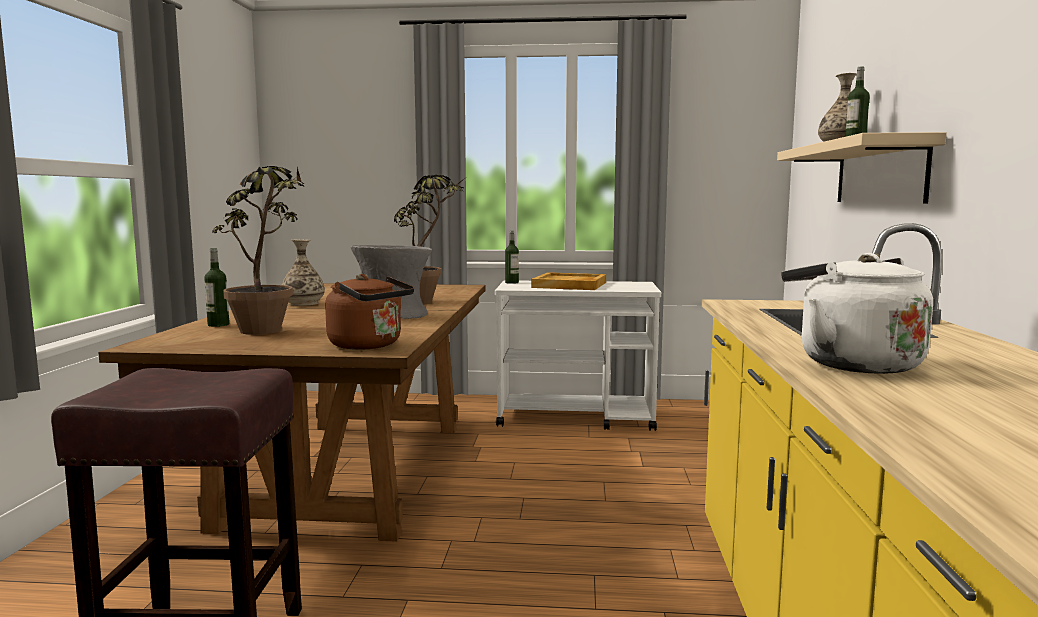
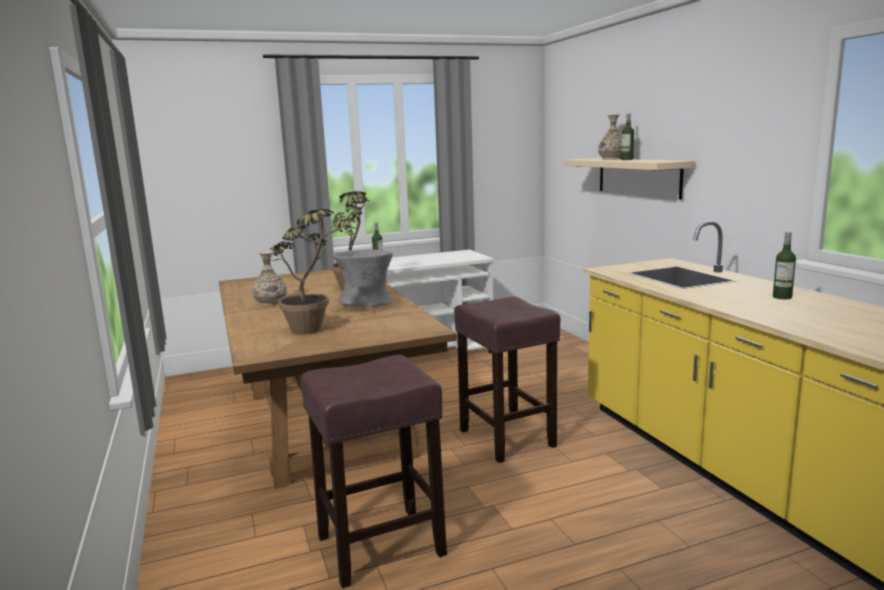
camera: 25 degrees left, 5 degrees up
bottle [204,248,229,327] -> bottle moved to [773,232,796,299]
brown kettle [325,274,414,350] -> none
beige tray [531,272,606,290] -> none
white kettle [781,253,933,374] -> none
none -> brown stool [454,297,560,463]

